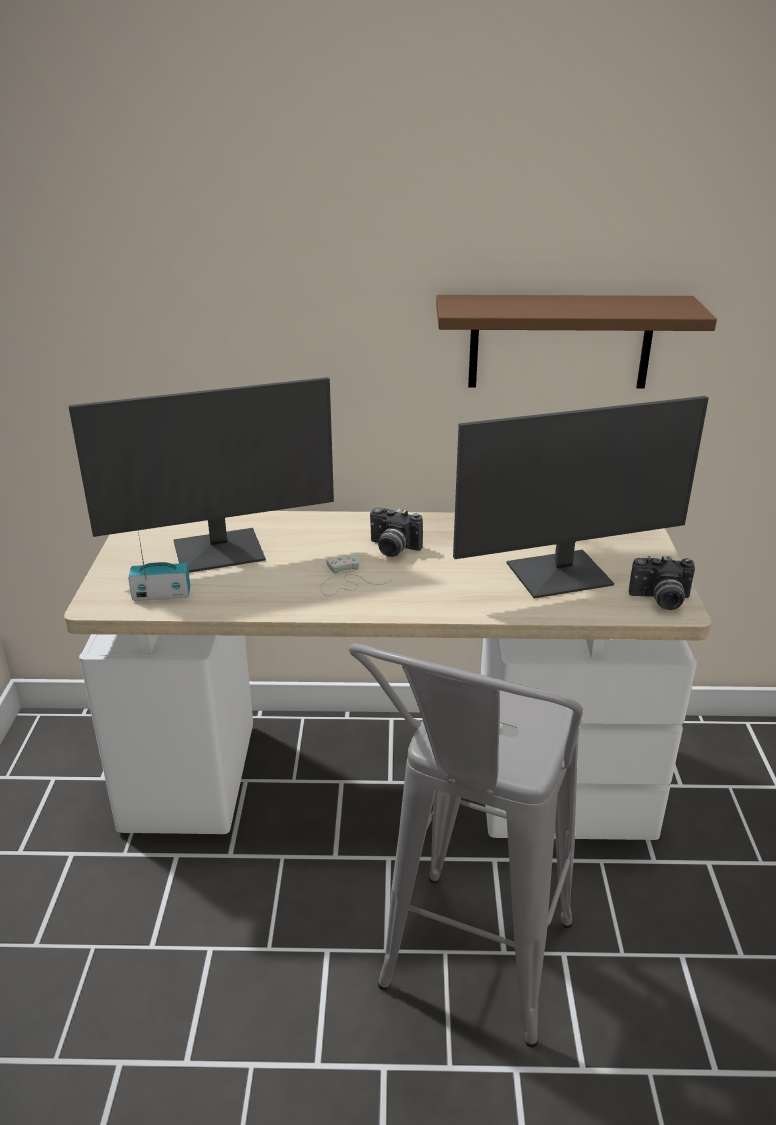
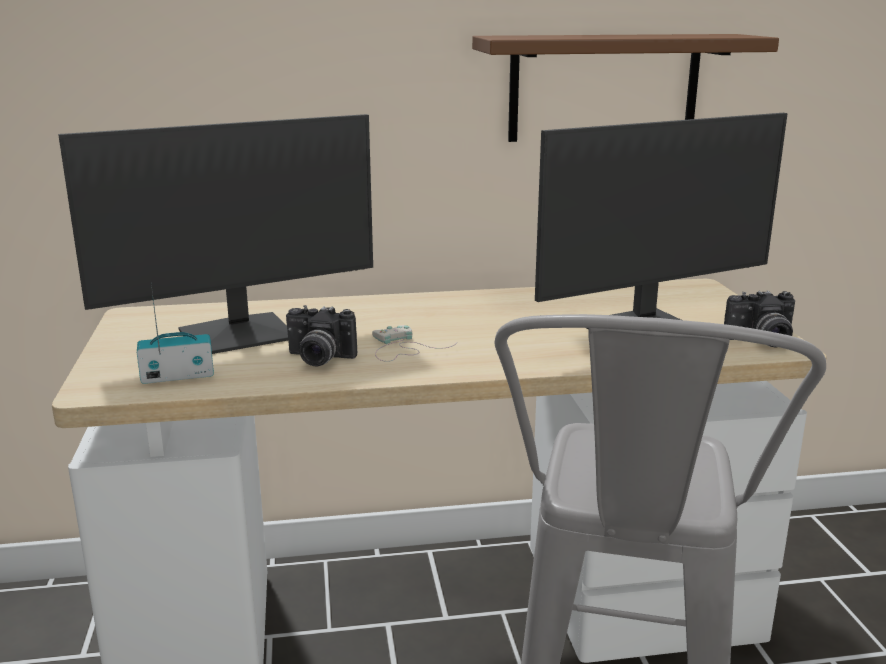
camera: 10 degrees left, 10 degrees down
camera [370,507,423,557] -> camera moved to [286,305,357,366]

